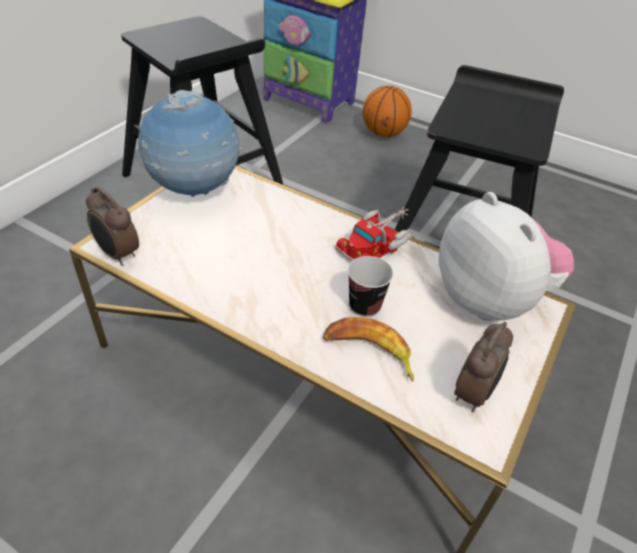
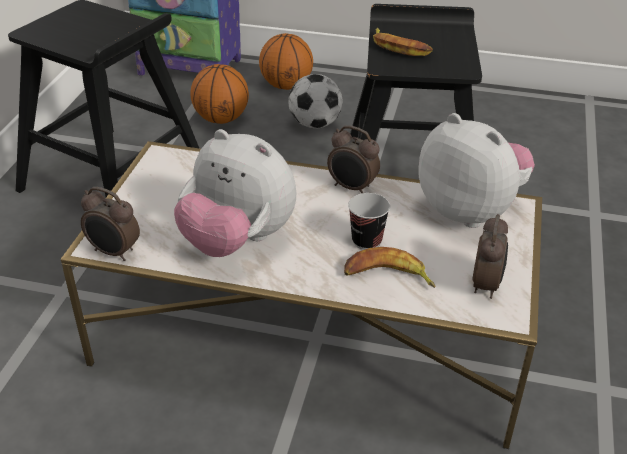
camera: 15 degrees left, 5 degrees down
globe [138,90,242,197] -> none
toy truck [335,207,412,261] -> alarm clock [327,125,380,193]
none -> plush toy [174,129,296,257]
none -> basketball [190,64,249,124]
none -> football [288,74,342,129]
none -> banana [373,28,433,56]

